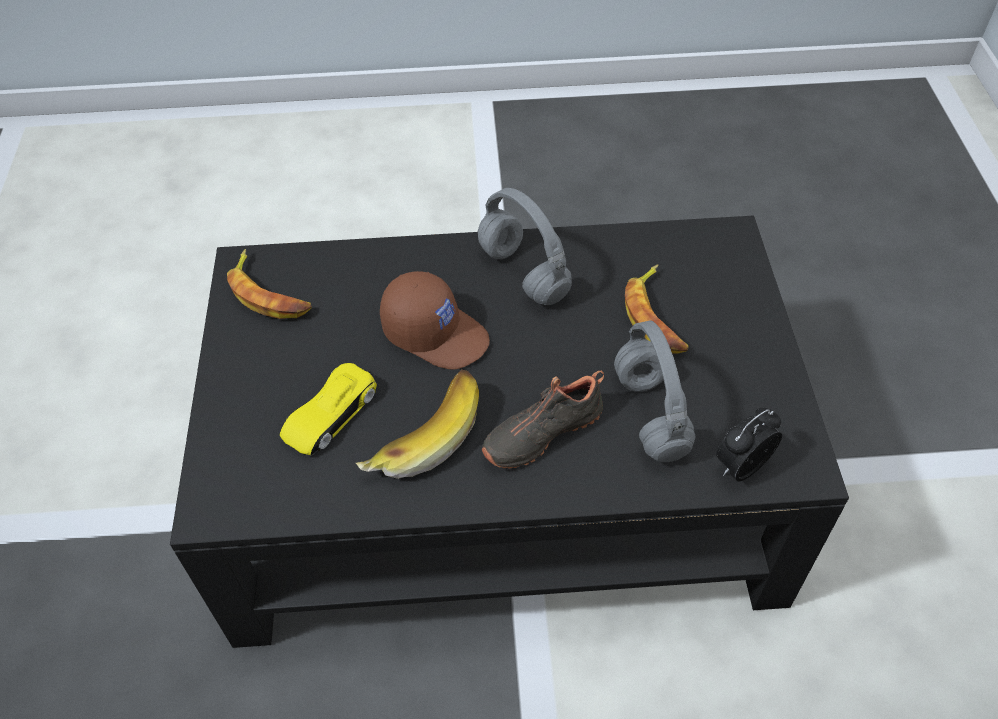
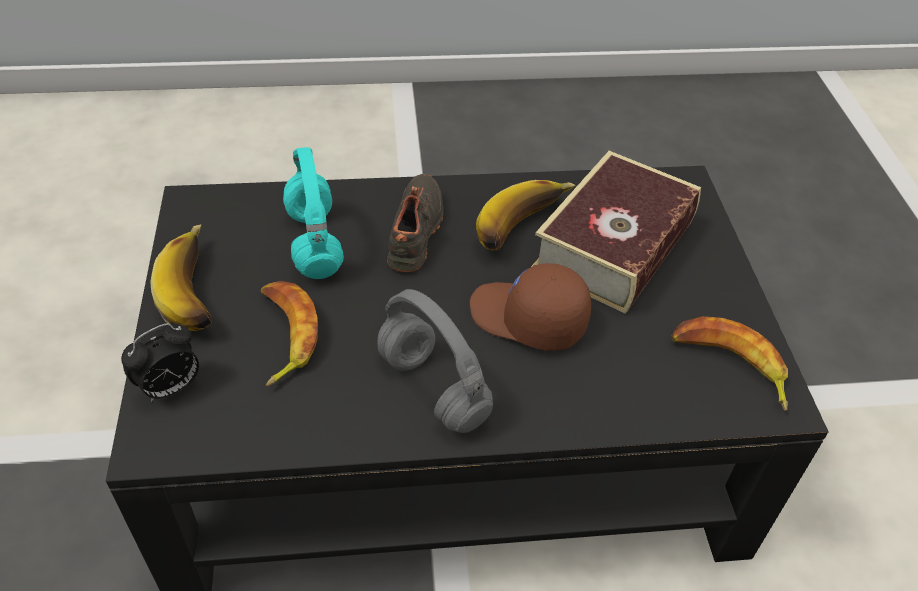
camera: 175 degrees right, 5 degrees down
yellow toy car [280,363,377,455] -> book [531,151,701,314]
black shoe [481,371,604,468] -> black shoe turned 45 degrees counterclockwise [387,174,443,272]
grey headphones [614,320,696,462] -> turquoise headphones [283,147,344,279]
alarm clock [716,407,782,481] -> alarm clock moved to [121,323,199,402]
none -> banana [151,224,212,331]

